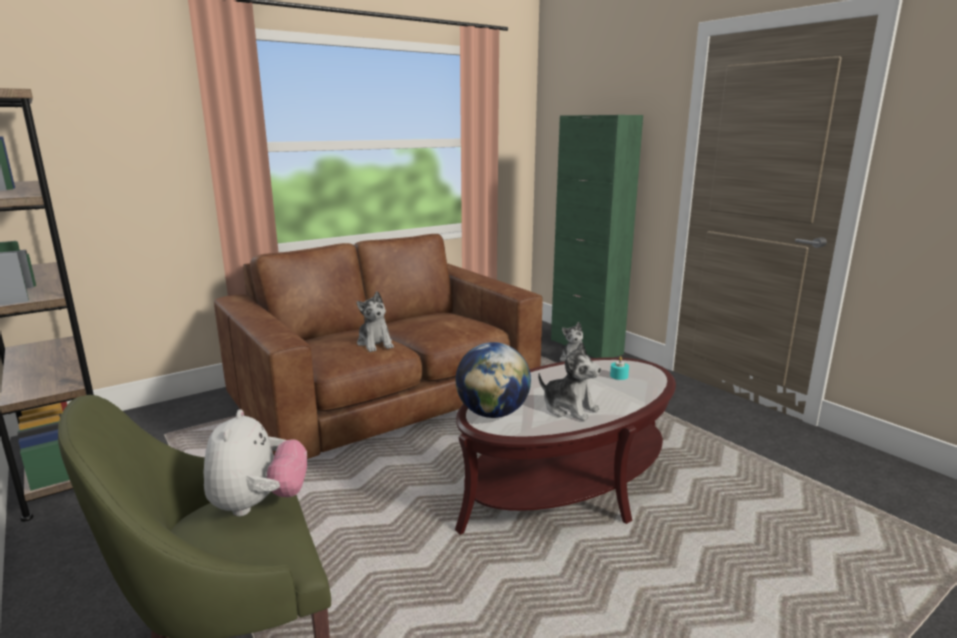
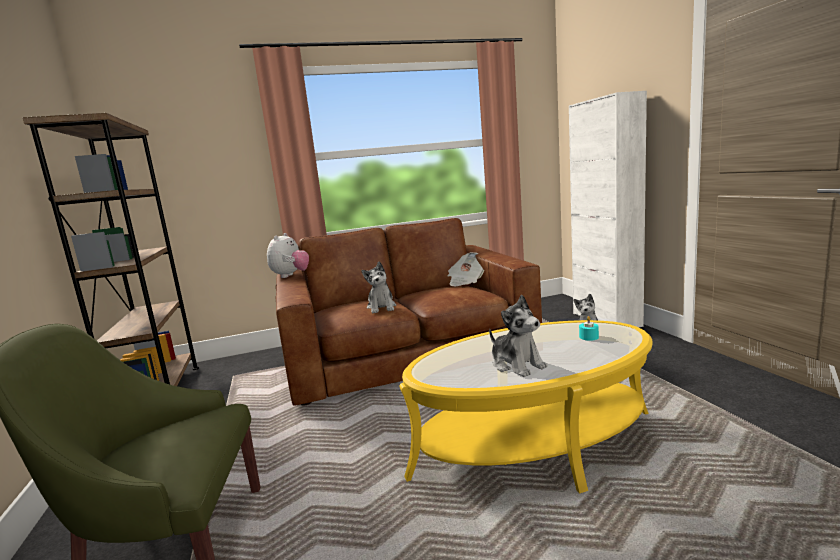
camera: 20 degrees right, 5 degrees down
plush toy [204,409,307,516] -> plush toy moved to [267,233,309,278]
brown coffee table [455,357,676,535] -> yellow coffee table [399,320,653,493]
globe [456,342,531,418] -> none
green cabinet [551,115,643,358] -> white cabinet [569,91,647,328]
none -> newspaper [447,252,484,286]

